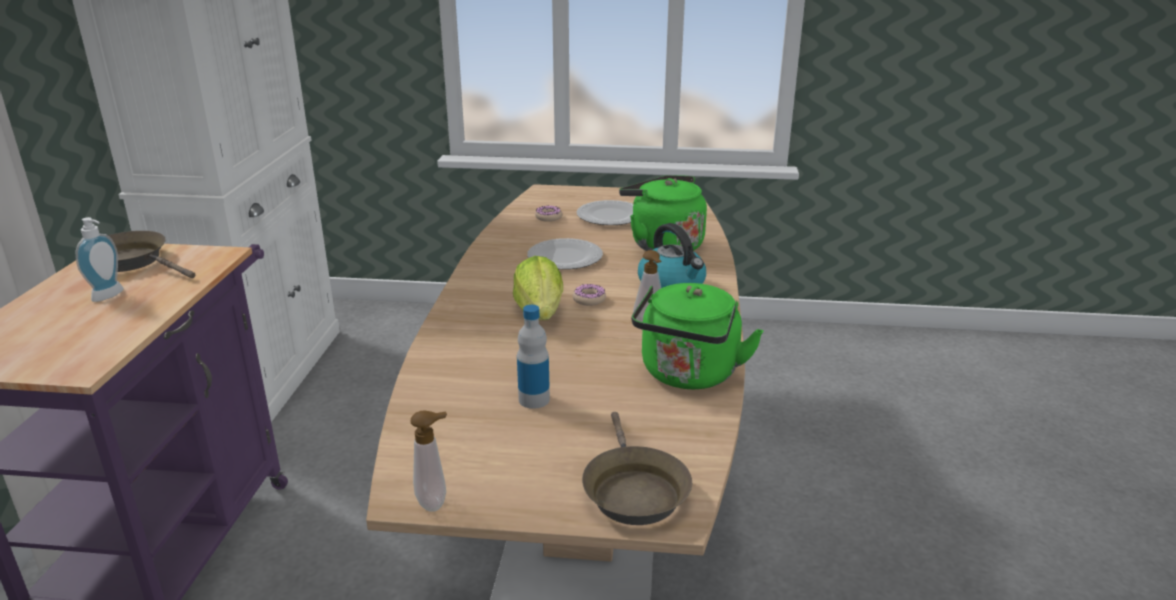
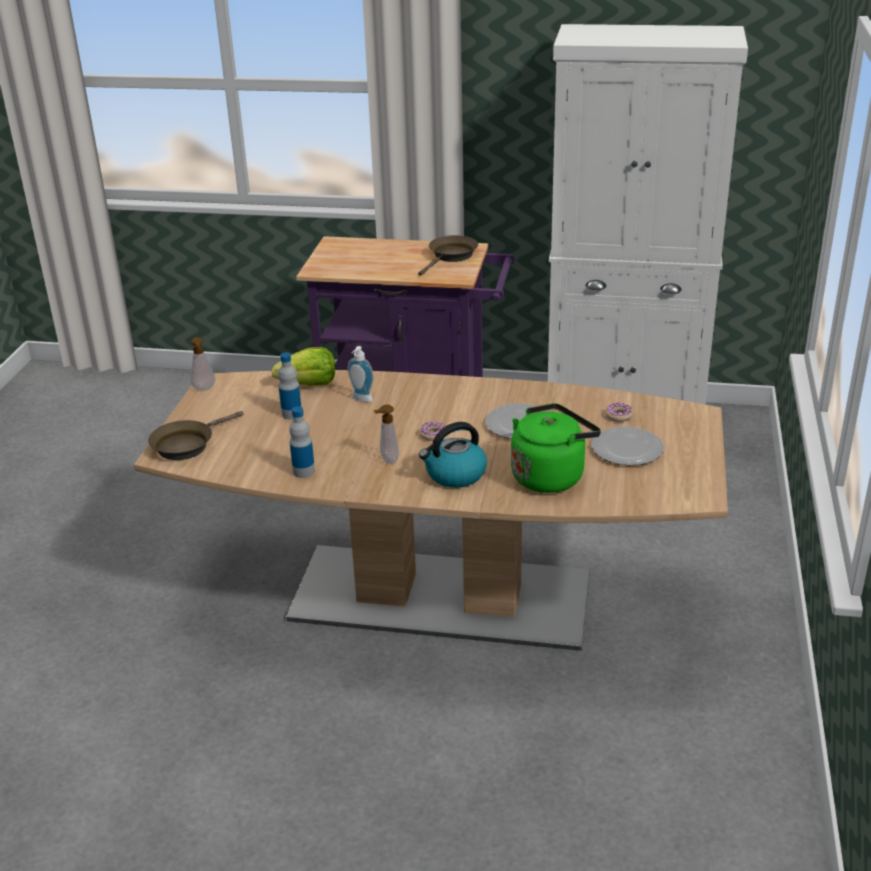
camera: 95 degrees right, 5 degrees up
soap dispenser [76,217,124,302] -> soap dispenser moved to [348,346,374,402]
lettuce [513,256,563,320] -> lettuce moved to [272,347,335,386]
brown frying pan [582,412,692,525] -> brown frying pan turned 45 degrees counterclockwise [148,411,244,460]
green kettle [631,283,764,389] -> bottle [289,406,315,478]

